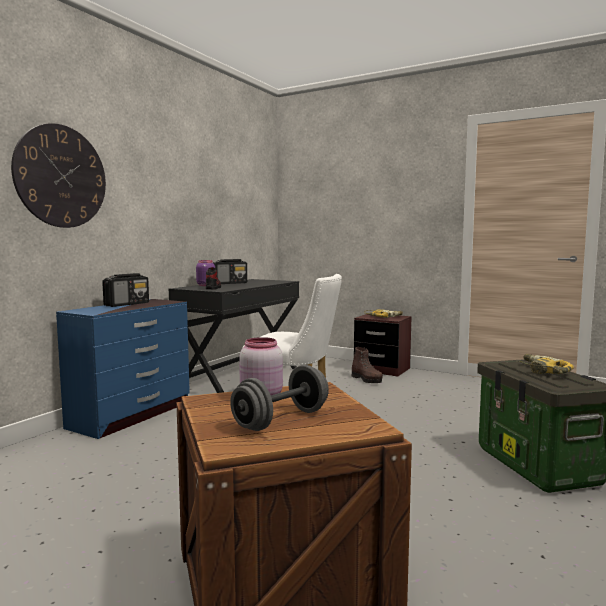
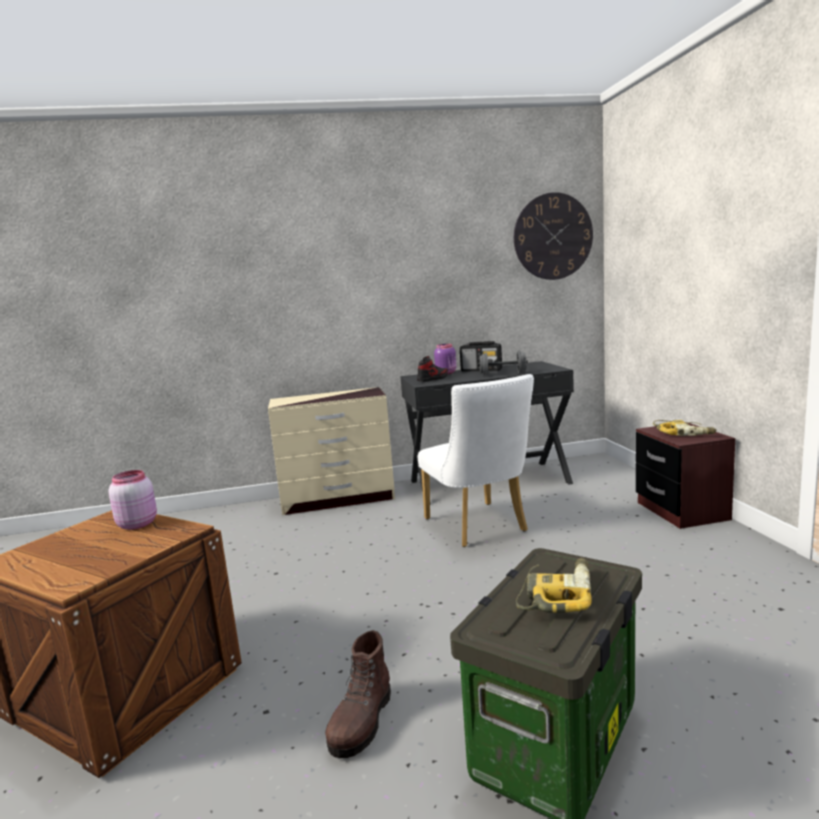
camera: 50 degrees right, 5 degrees up
wall clock [11,123,106,228] -> wall clock moved to [514,192,593,280]
blue dresser [56,299,190,439] -> beige dresser [268,387,395,515]
radio [102,273,149,307] -> none
grey dumbbell [230,365,329,431] -> grey dumbbell moved to [478,350,528,376]
brown boot [352,347,383,383] -> brown boot moved to [325,630,391,758]

